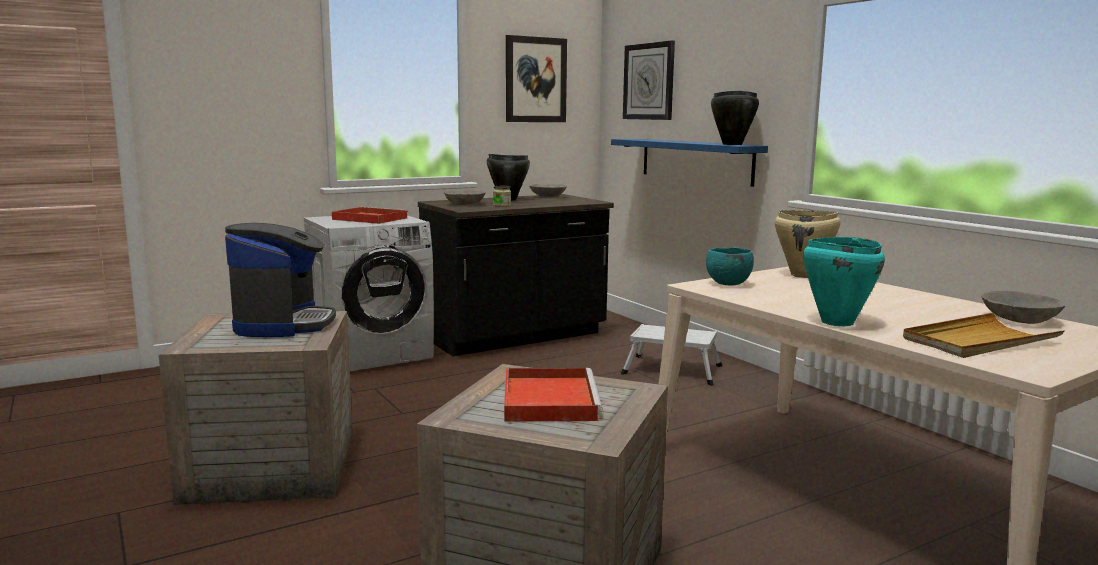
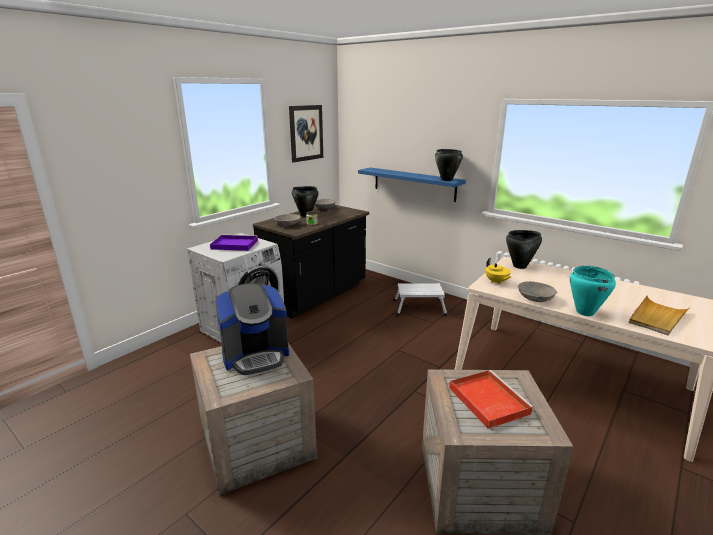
camera: 20 degrees left, 10 degrees up
coffee machine [225,223,336,337] -> coffee machine turned 90 degrees clockwise [215,283,289,375]
red tray [332,207,408,224] -> purple tray [210,235,258,251]
wall clock [623,41,675,120] -> none
turquoise bowl [706,247,754,286] -> yellow teapot [485,258,511,284]
beige cooking pot [775,210,841,278] -> black cooking pot [506,230,542,269]
grey bowl [981,291,1065,324] -> grey bowl moved to [518,281,557,302]

